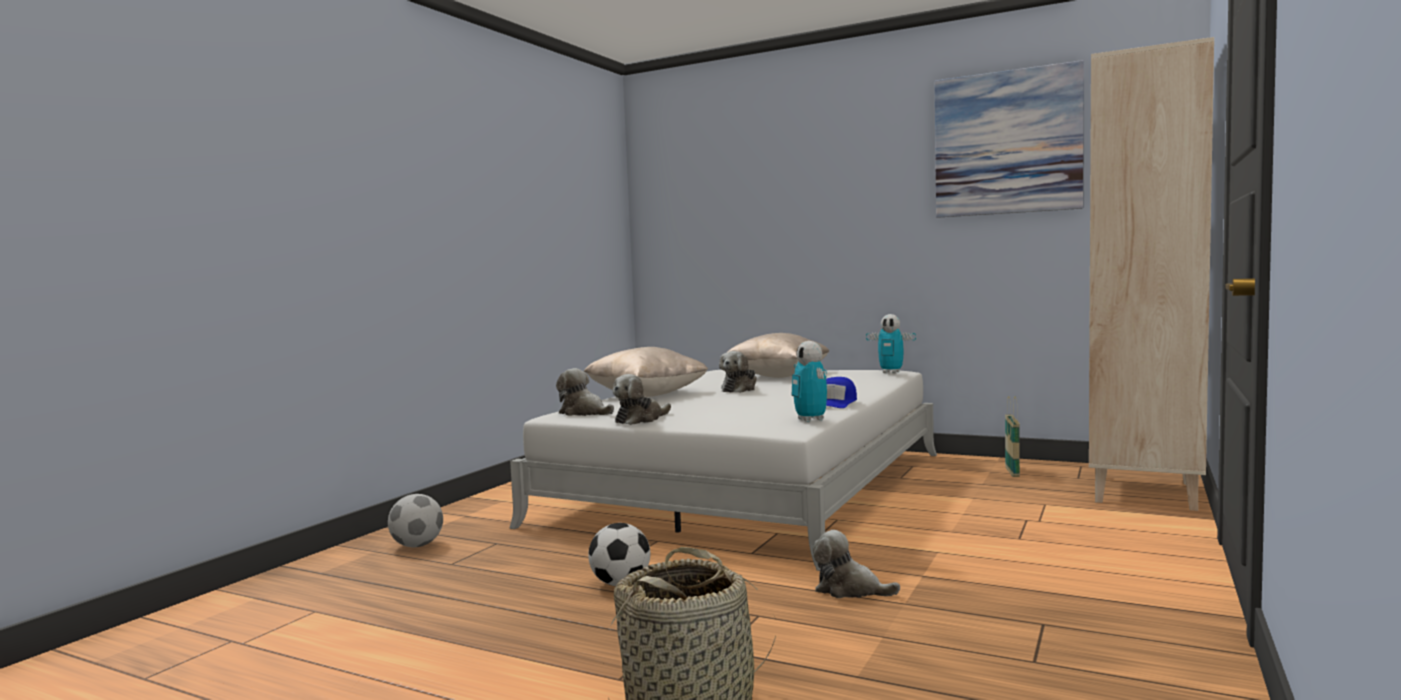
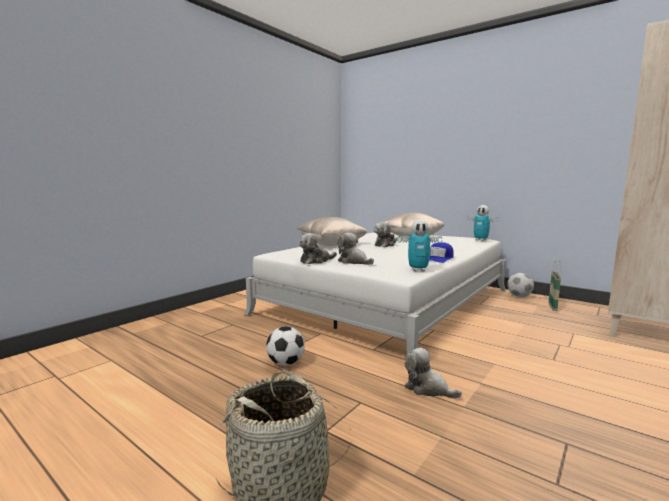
camera: 10 degrees right, 5 degrees up
football [388,494,443,547] -> football moved to [507,273,534,297]
plush toy [556,368,614,416] -> plush toy moved to [337,233,374,265]
toy robot [792,341,827,422] -> toy robot turned 75 degrees counterclockwise [397,220,442,271]
picture [935,60,1084,218] -> none

